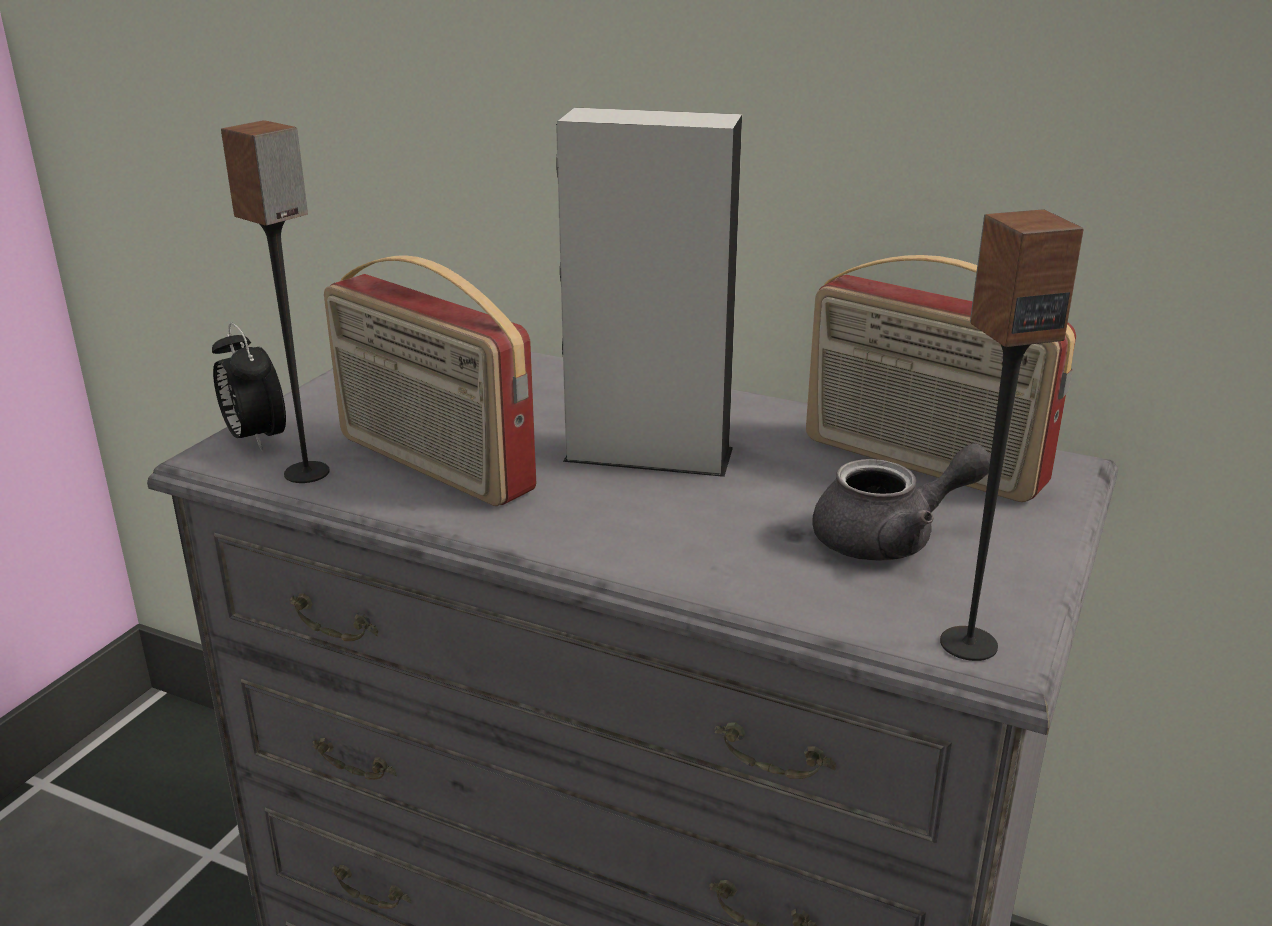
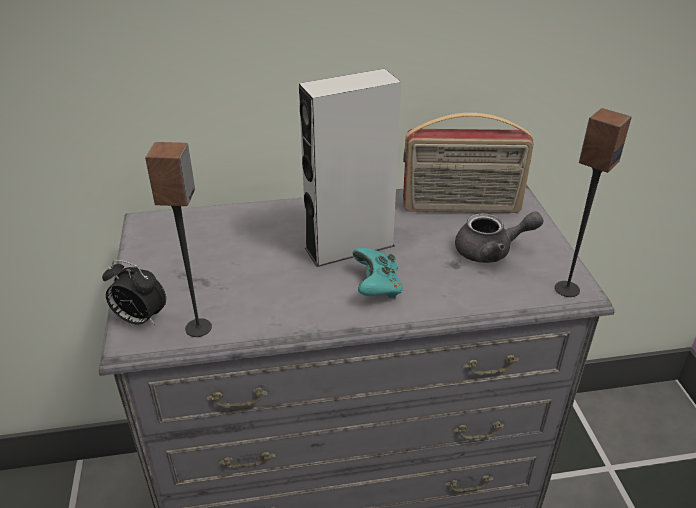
camera: 35 degrees left, 10 degrees up
radio [324,255,536,506] -> none
grey teapot [812,443,991,561] -> grey teapot turned 45 degrees clockwise [455,212,544,263]
none -> turquoise game controller [353,248,403,298]

